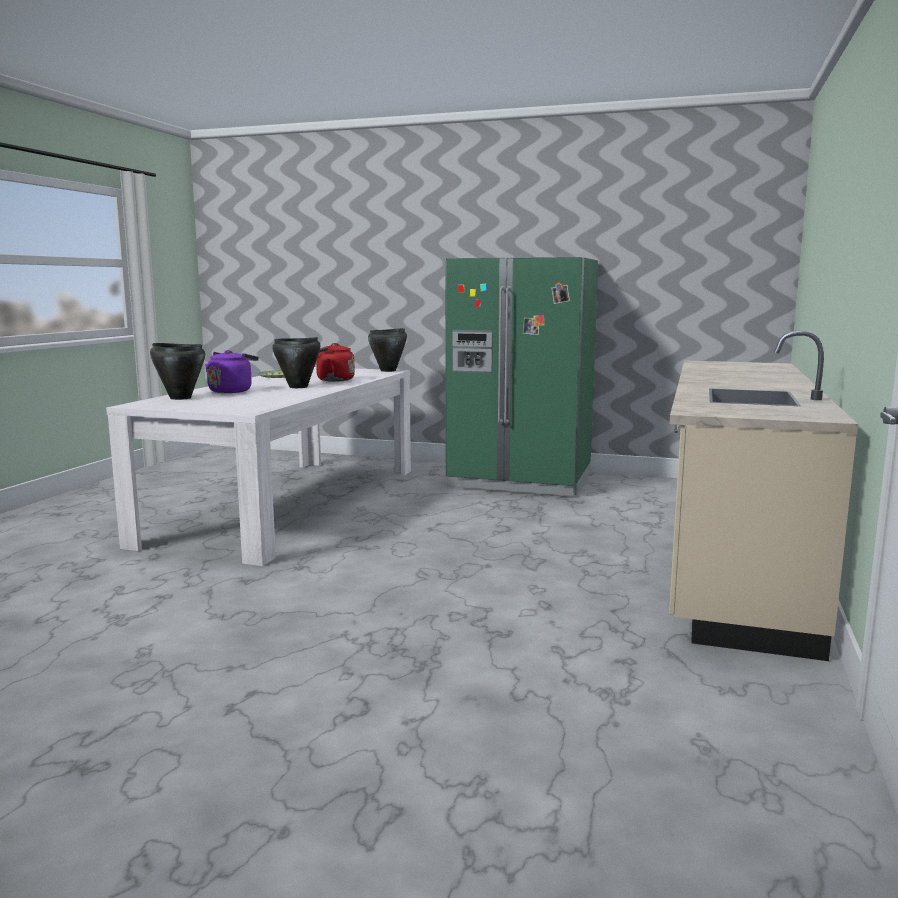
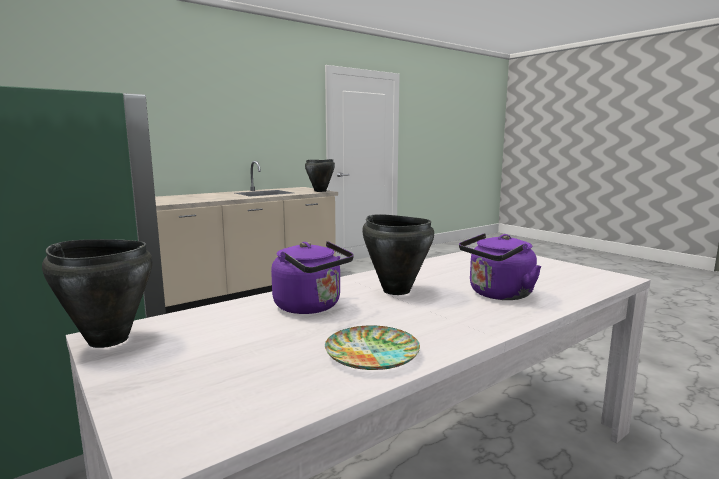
camera: 145 degrees left, 0 degrees up
black cooking pot [150,343,205,400] -> black cooking pot moved to [305,159,335,192]
red kettle [316,343,355,382] -> purple kettle [271,241,354,314]

